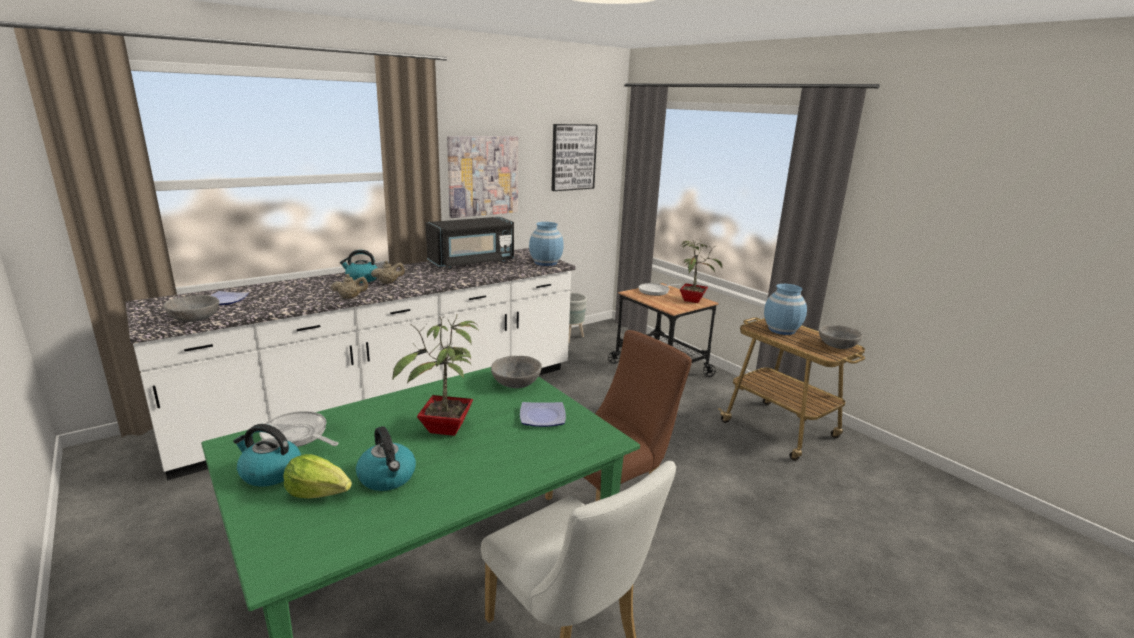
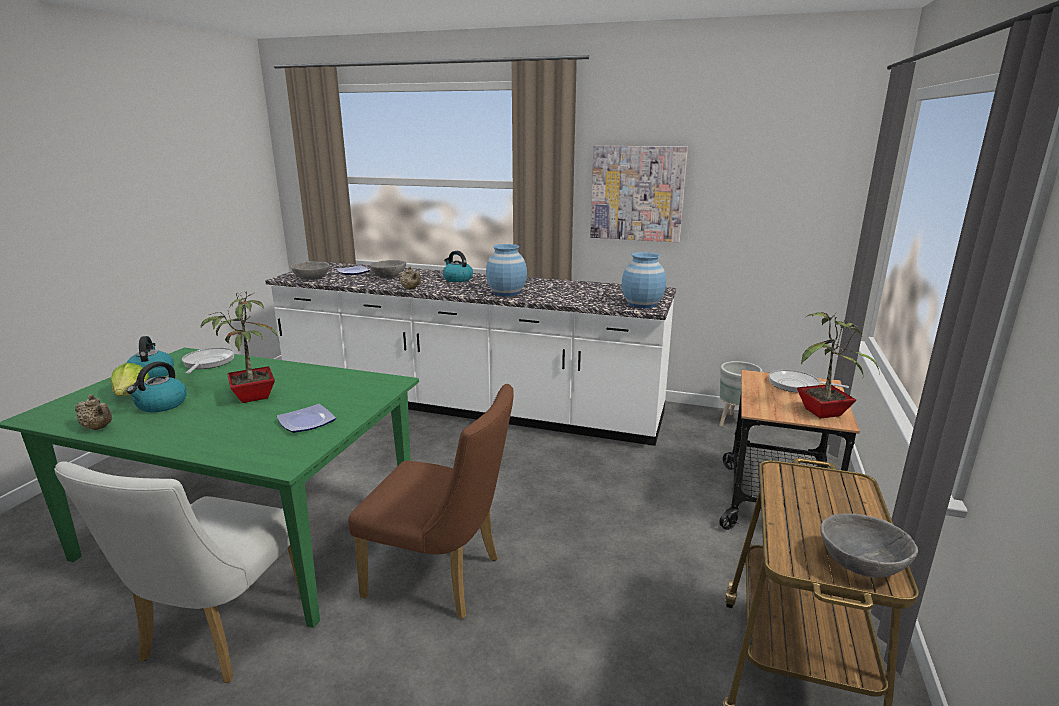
camera: 55 degrees right, 0 degrees up
beige teapot [371,261,405,284] -> beige teapot moved to [75,395,112,430]
black microwave [426,217,514,268] -> none
grey bowl [491,356,542,388] -> grey bowl moved to [370,260,406,278]
picture [552,124,598,191] -> none
blue vase [764,284,807,335] -> blue vase moved to [486,244,527,296]

